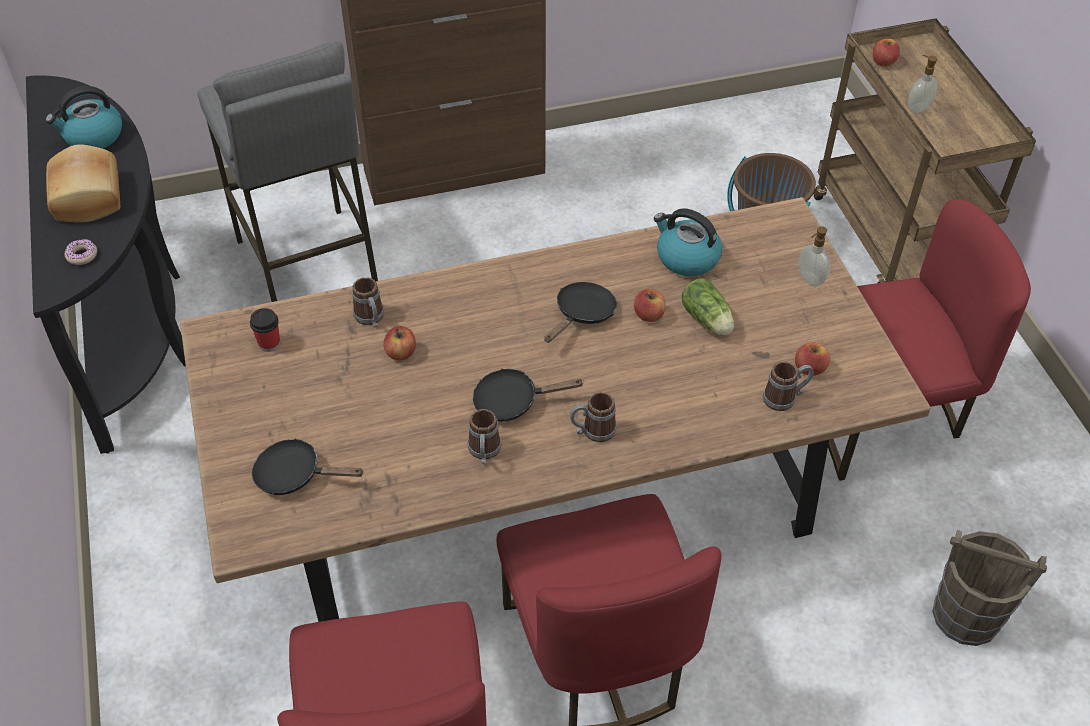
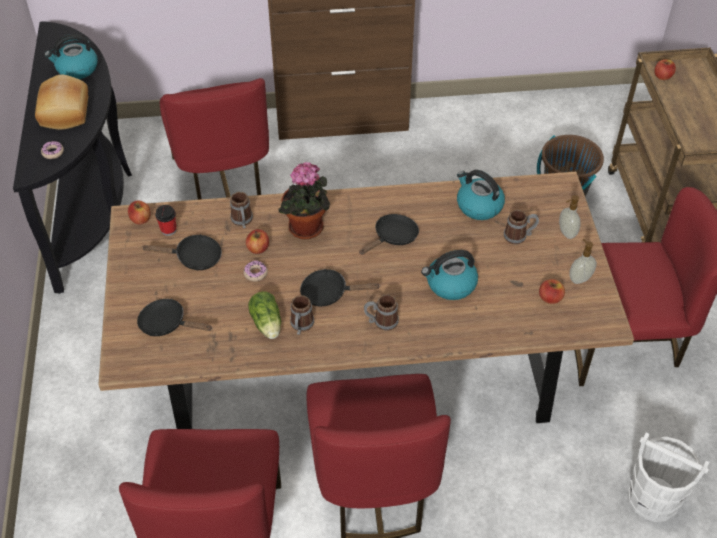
camera: 10 degrees right, 0 degrees up
grey stool [197,42,378,302] -> red chair [160,78,269,200]
apple [634,289,665,322] -> apple moved to [128,200,150,224]
lettuce [681,279,734,335] -> lettuce moved to [248,291,281,339]
mug [763,362,814,411] -> mug moved to [504,210,539,245]
soap dispenser [908,55,938,113] -> soap dispenser moved to [569,239,597,284]
brown bucket [932,529,1047,646] -> white bucket [628,432,709,522]
none -> black frying pan [141,234,222,270]
none -> donut [244,260,268,282]
none -> potted plant [278,162,330,239]
none -> kettle [421,250,478,300]

